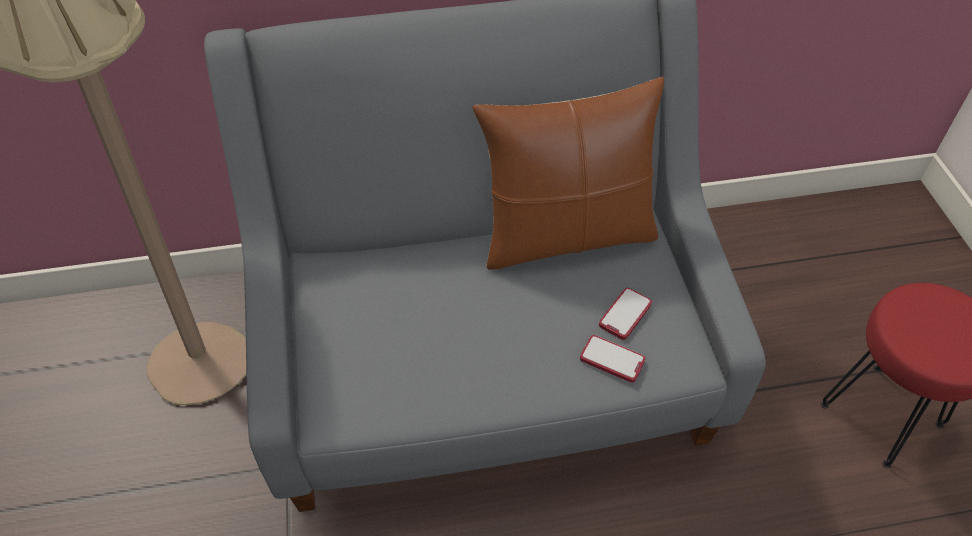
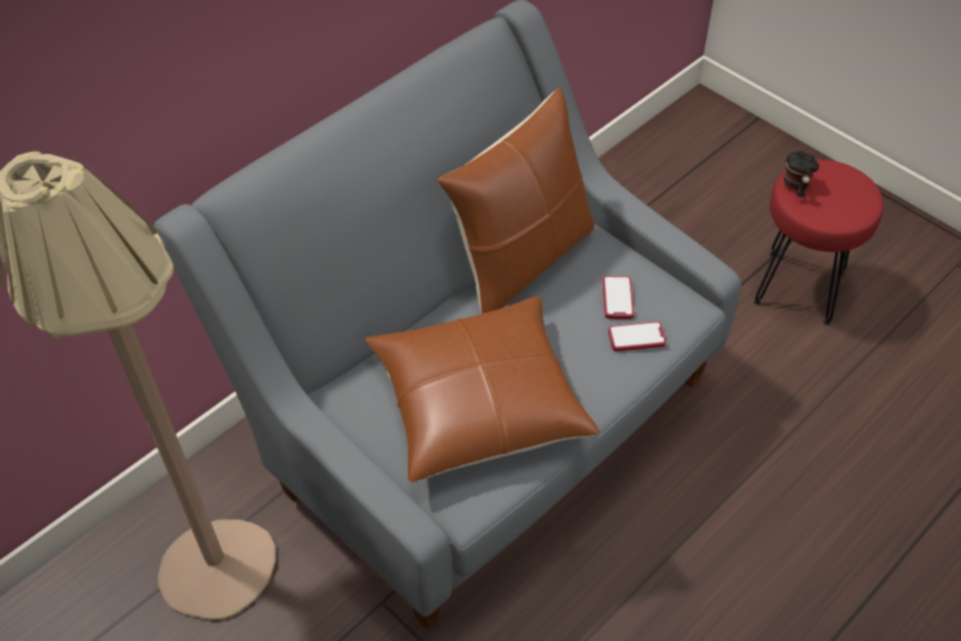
camera: 35 degrees left, 0 degrees up
none -> brown pillow [365,296,600,482]
none -> mug [784,151,819,198]

